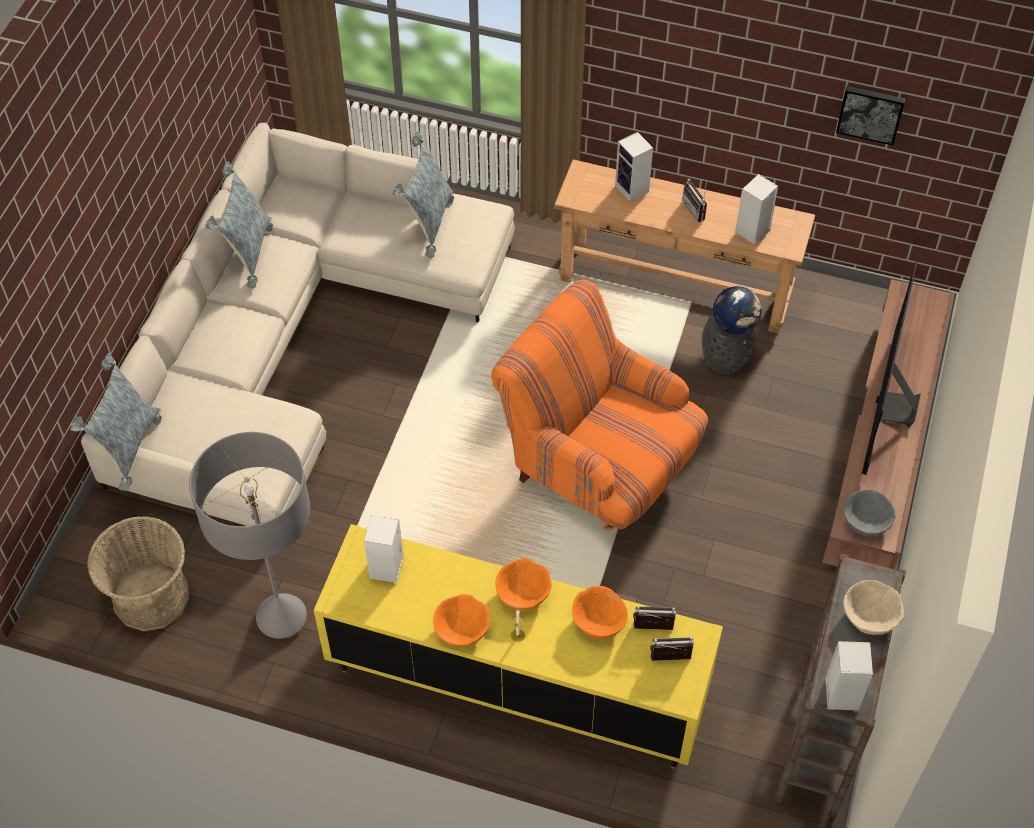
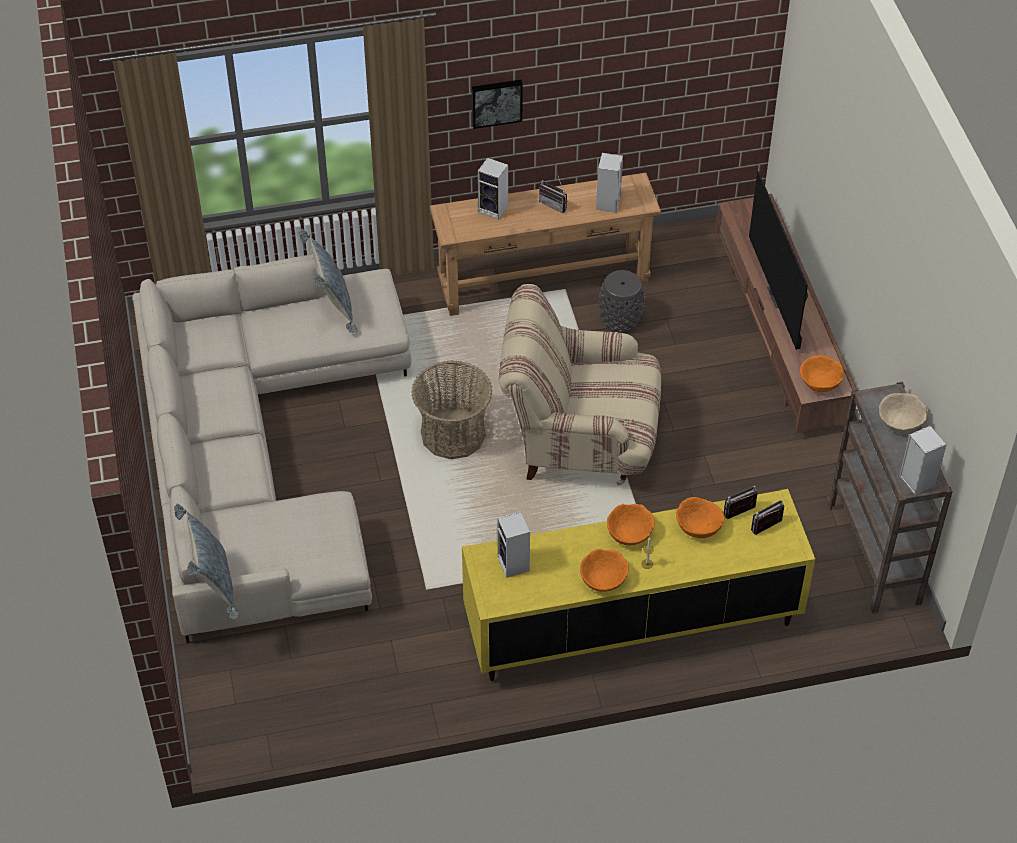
camera: 30 degrees left, 5 degrees down
basket [87,516,189,631] -> basket moved to [411,361,493,459]
grey floor lamp [189,432,310,639] -> none
pillow [206,161,273,288] -> none
orange armchair [491,279,708,531] -> beige armchair [499,284,661,486]
globe [713,286,762,335] -> none
picture [836,86,906,145] -> picture moved to [472,80,523,129]
grey bowl [844,490,896,536] -> orange bowl [800,355,844,392]

